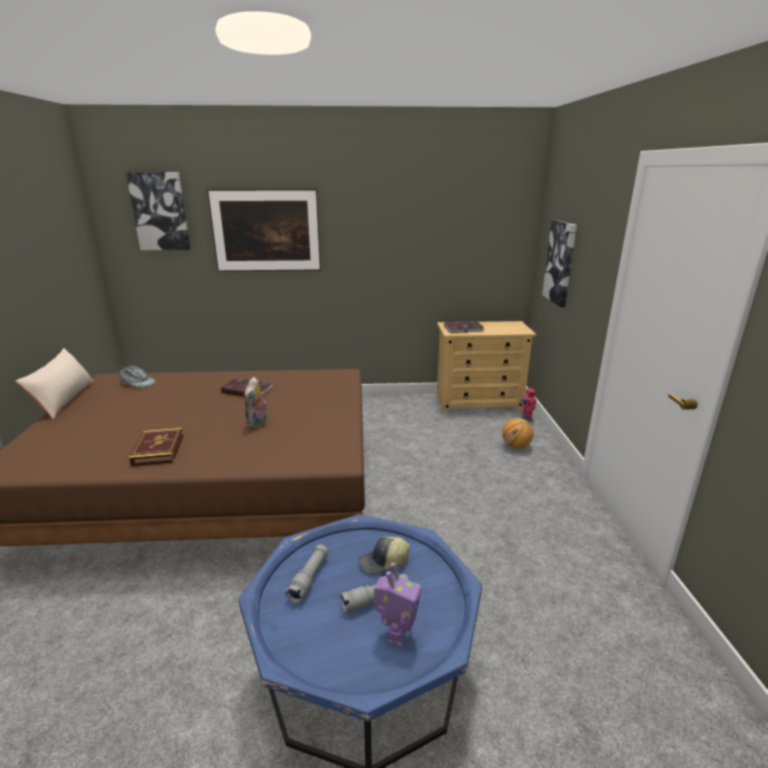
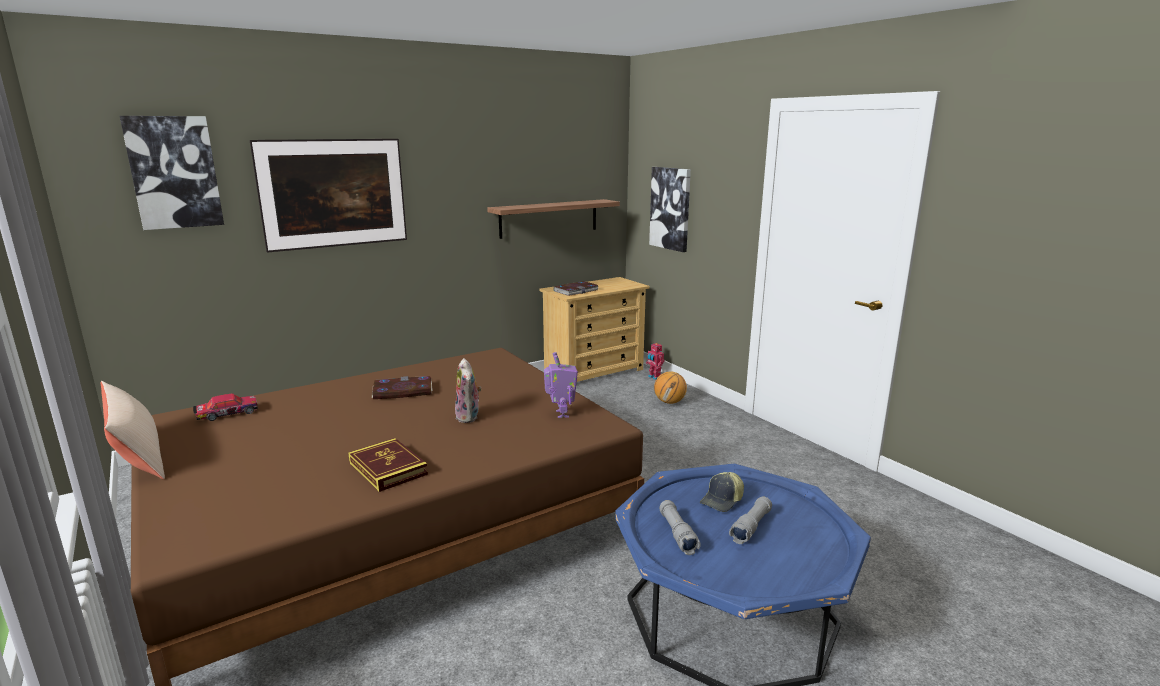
camera: 30 degrees left, 5 degrees down
grey cap [119,366,156,388] -> toy car [193,394,258,421]
toy robot [374,562,422,647] -> toy robot moved to [544,352,578,418]
none -> shelf [487,199,620,239]

